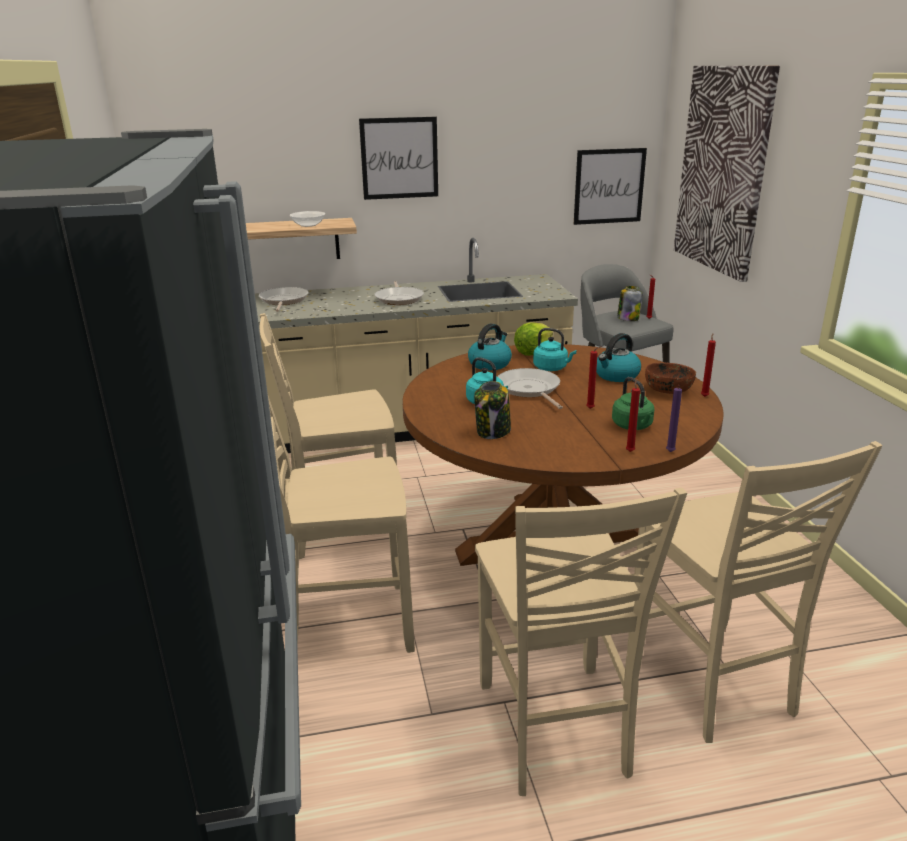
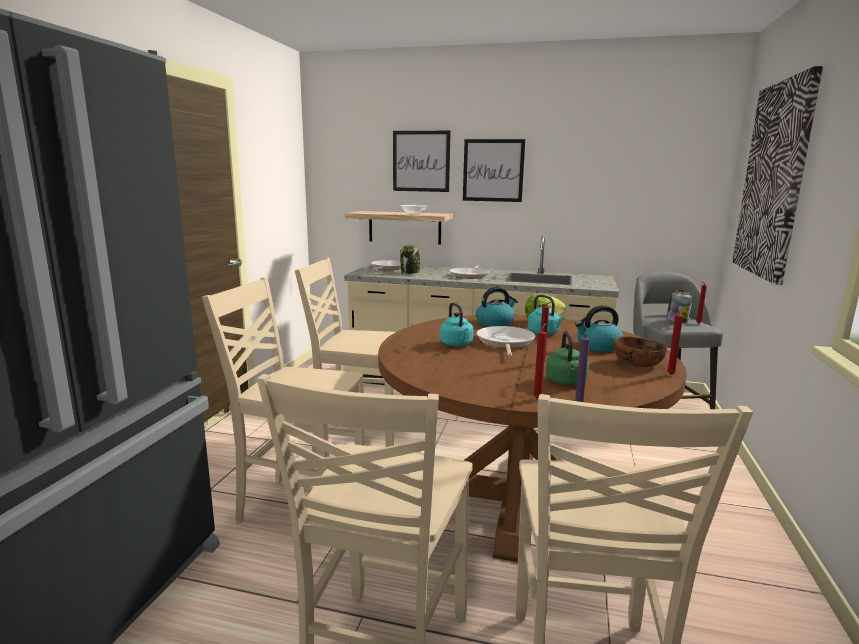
camera: 25 degrees right, 10 degrees down
jar [474,381,511,439] -> jar moved to [400,245,421,274]
picture [574,148,647,225] -> picture moved to [393,131,451,192]

